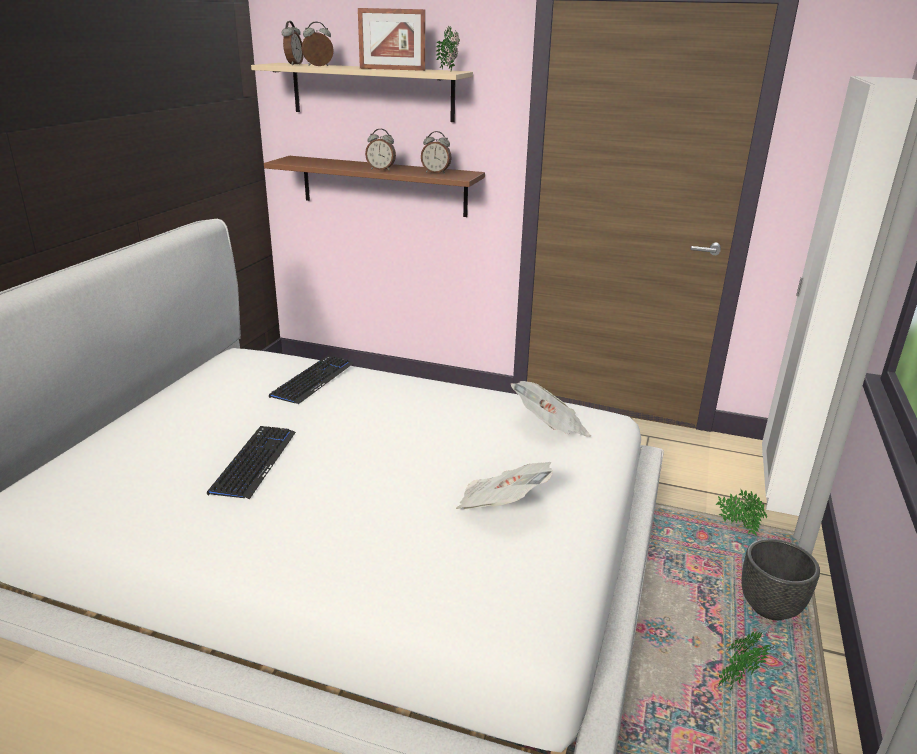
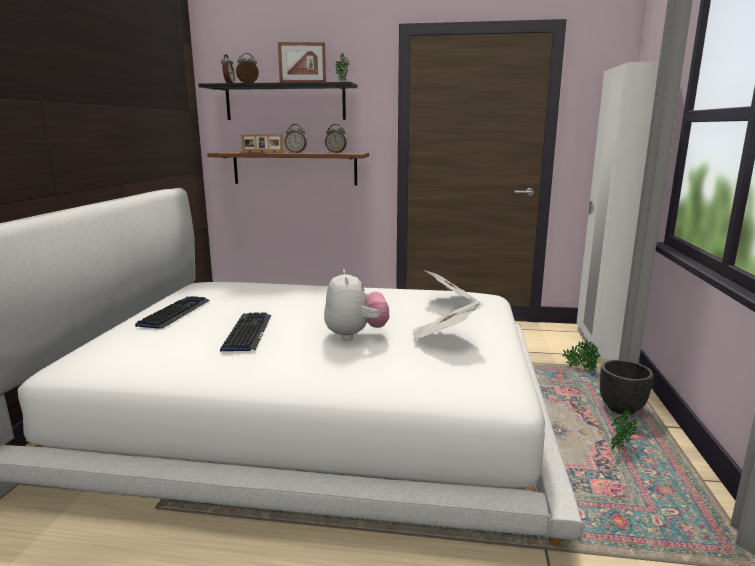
camera: 10 degrees left, 10 degrees down
beige shelf [251,63,473,122] -> black shelf [199,82,358,120]
keyboard [269,355,354,404] -> keyboard moved to [135,296,210,329]
none -> picture frame [241,134,283,153]
none -> plush toy [324,269,389,341]

